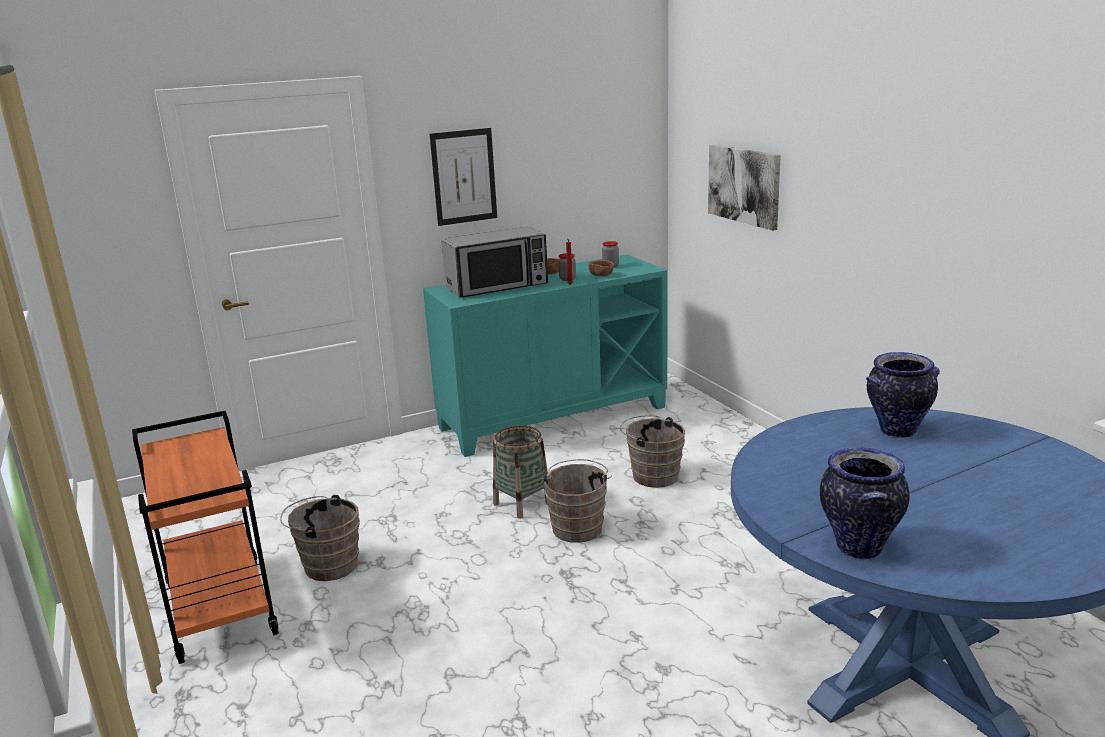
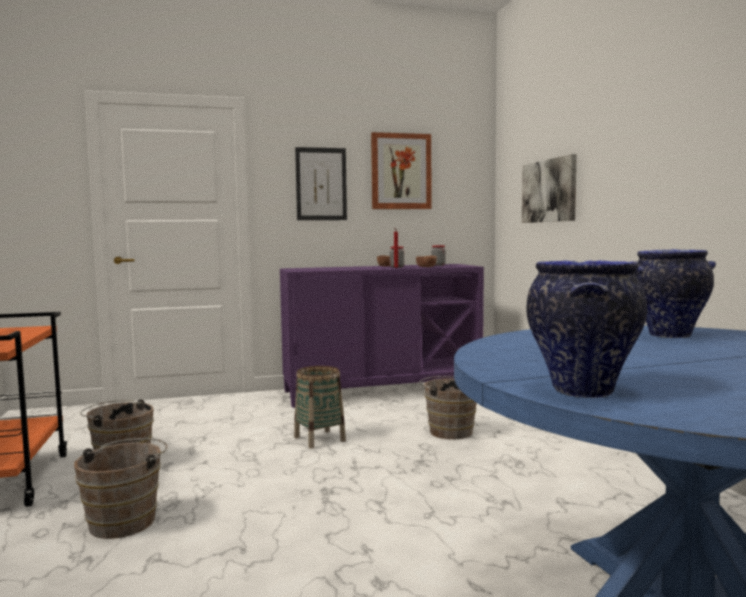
camera: 10 degrees right, 15 degrees down
turquoise cabinet [423,255,667,457] -> purple cabinet [280,264,484,408]
microwave [442,227,548,298] -> none
brown bucket [541,459,612,543] -> brown bucket moved to [74,438,167,539]
none -> picture [371,132,431,209]

